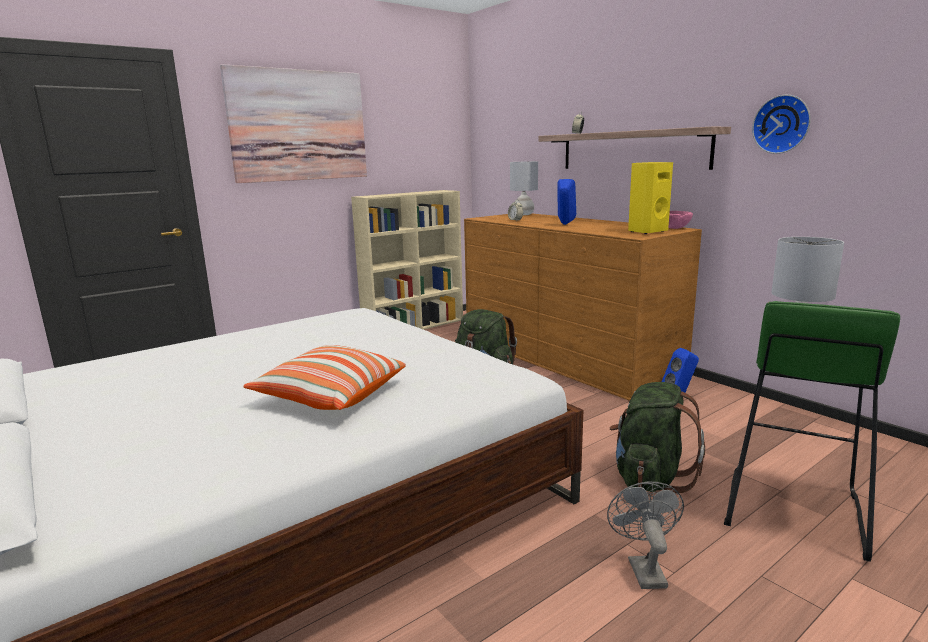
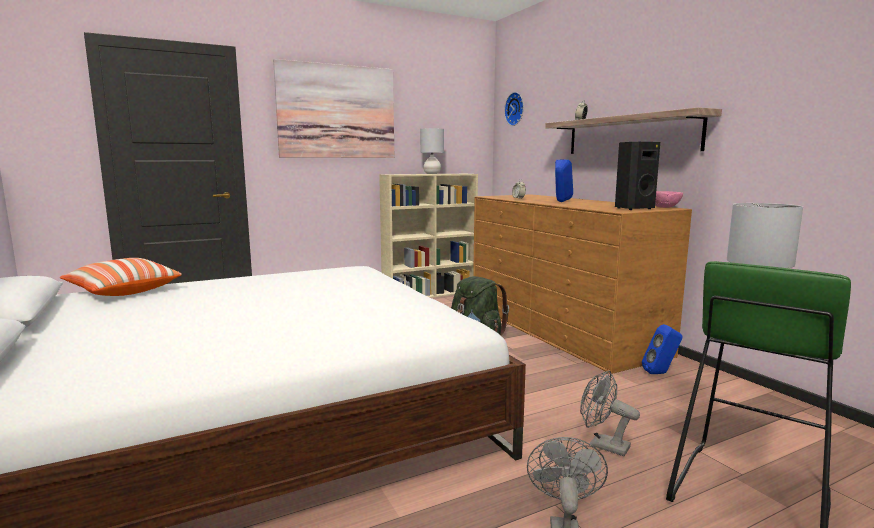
camera: 10 degrees right, 5 degrees down
pillow [244,345,406,410] -> pillow moved to [60,258,182,296]
grey table lamp [510,161,538,215] -> grey table lamp moved to [420,128,444,174]
green backpack [609,382,705,493] -> grey fan [580,370,640,456]
yellow speaker [628,162,673,234] -> black speaker [615,142,660,210]
wall clock [752,95,811,154] -> wall clock moved to [504,92,524,126]

